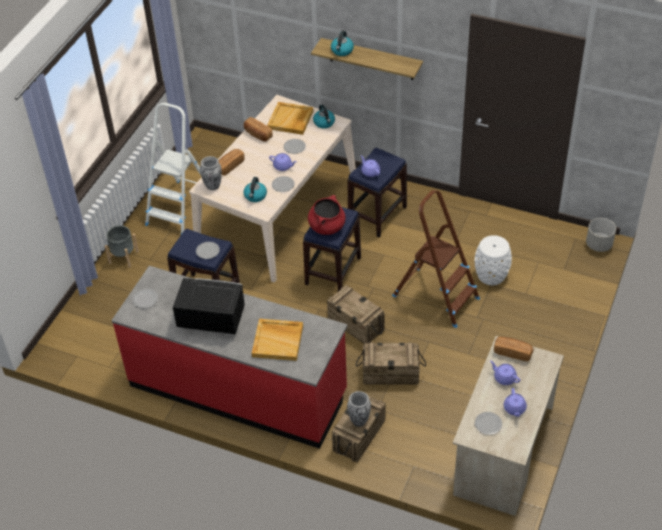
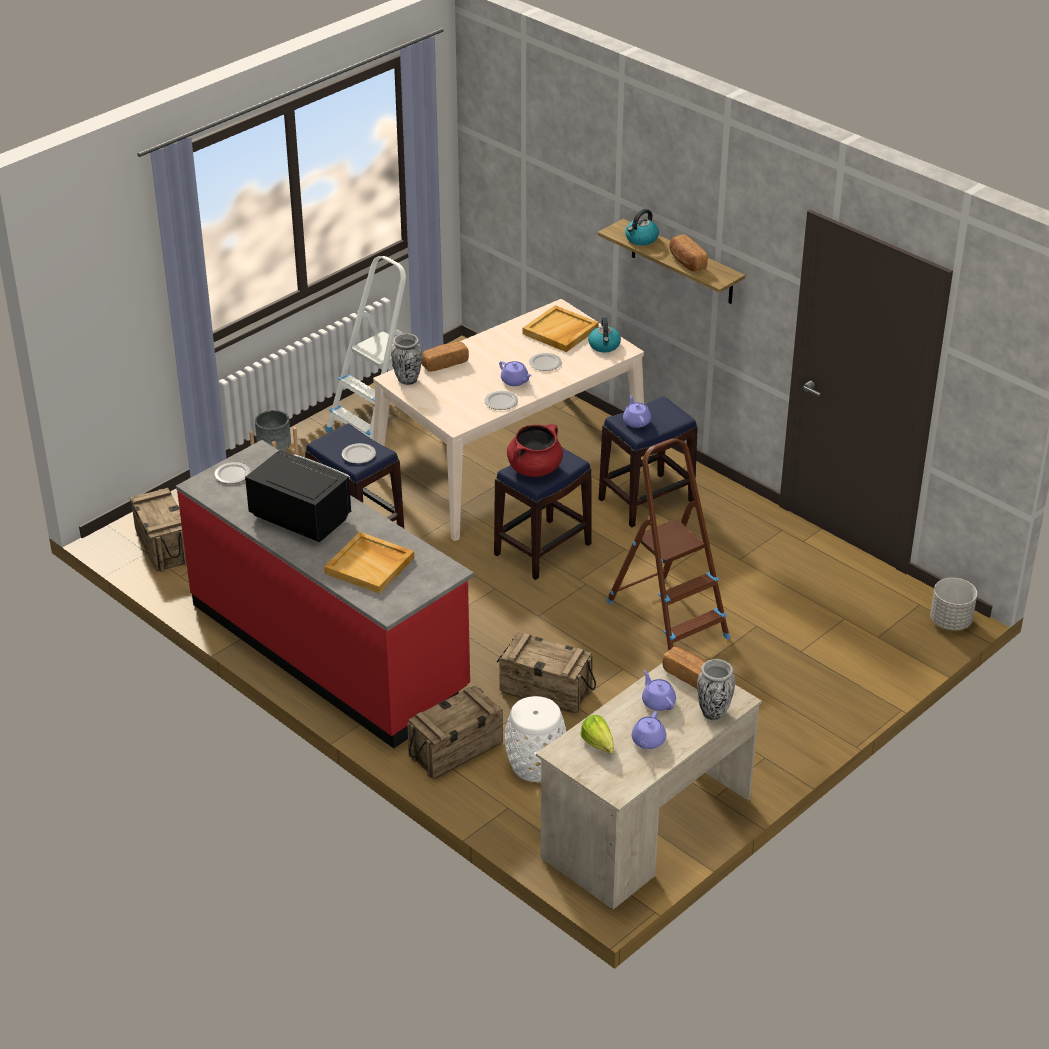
camera: 20 degrees right, 10 degrees down
bread [244,117,273,142] -> bread moved to [669,234,708,272]
kettle [244,177,267,202] -> none
crate [327,285,385,344] -> crate moved to [130,488,187,572]
vase [347,391,371,427] -> vase moved to [697,659,735,720]
white stool [475,235,512,285] -> white stool moved to [505,696,566,782]
plate [475,412,502,435] -> lettuce [580,715,614,754]

